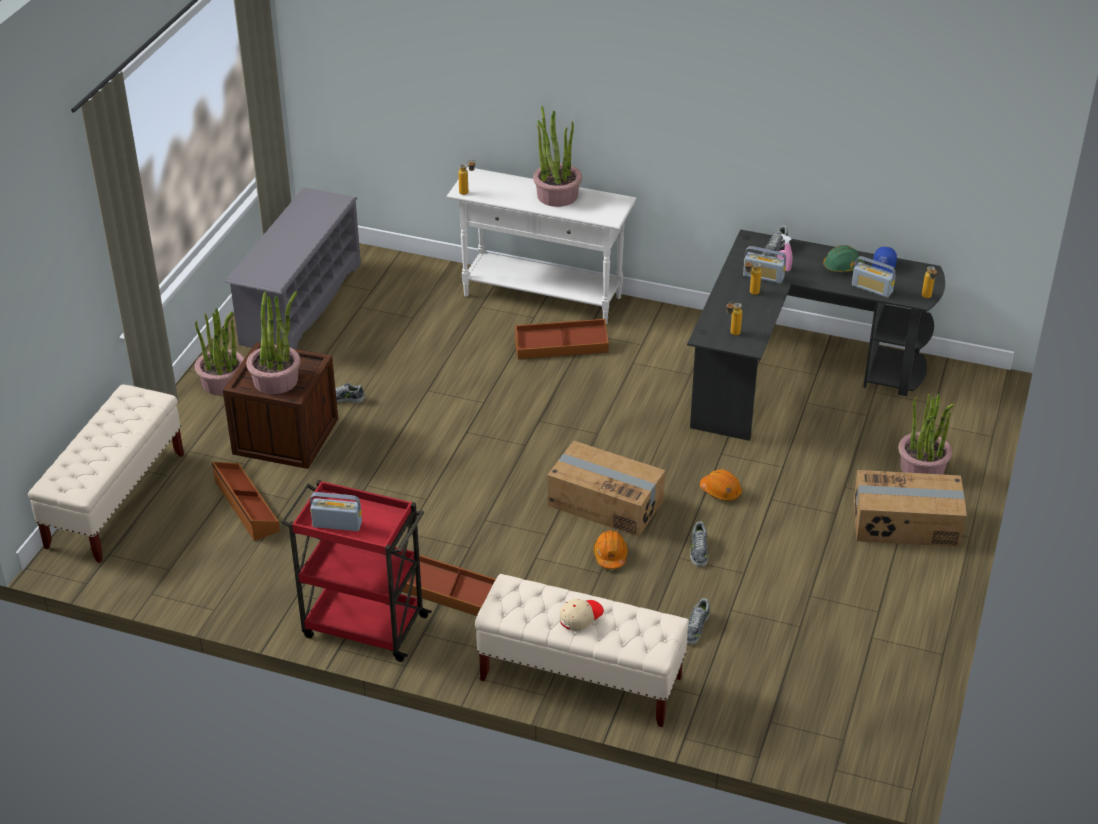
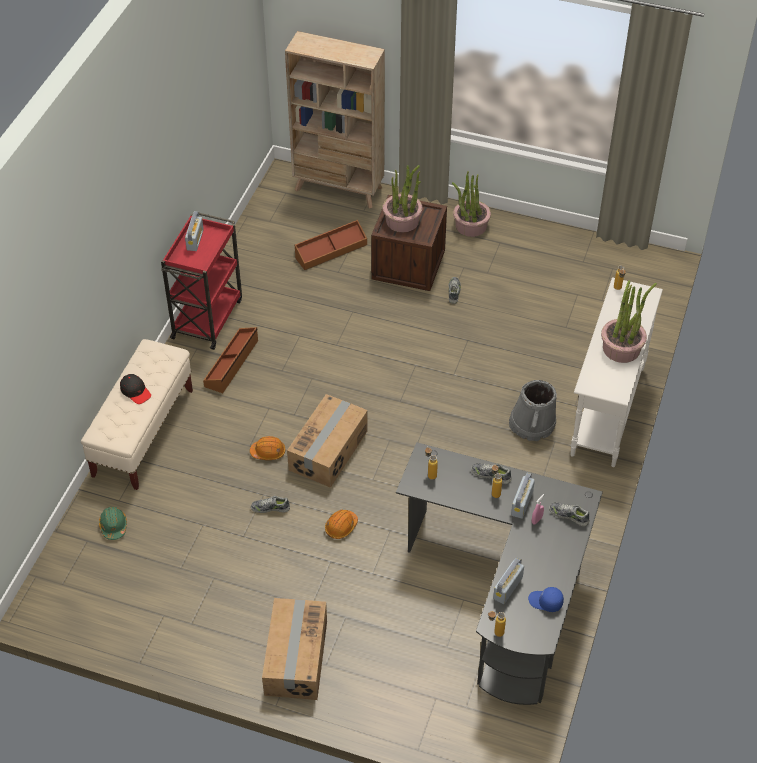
camera: 90 degrees right, 10 degrees up
beige bench [28,385,184,563] -> beige bookcase [285,31,385,209]
grey shoe rack [225,187,361,349] -> none
brown storage box [515,319,609,359] -> grey bucket [509,380,557,441]
beige cap [560,599,604,631] -> black cap [120,374,151,404]
shoe [687,598,710,645] -> shoe moved to [471,463,512,484]
green hard hat [823,245,865,273] -> green hard hat moved to [99,507,127,540]
potted plant [898,393,954,475] -> none

